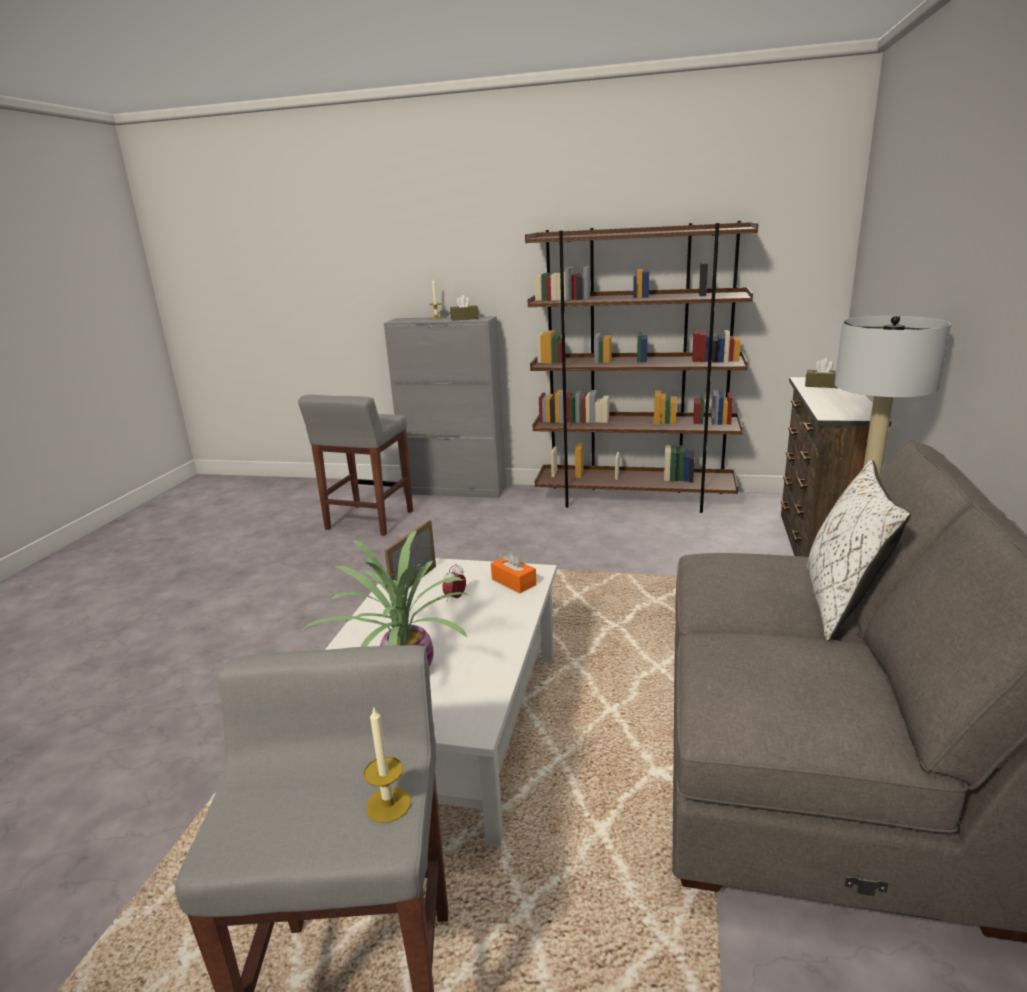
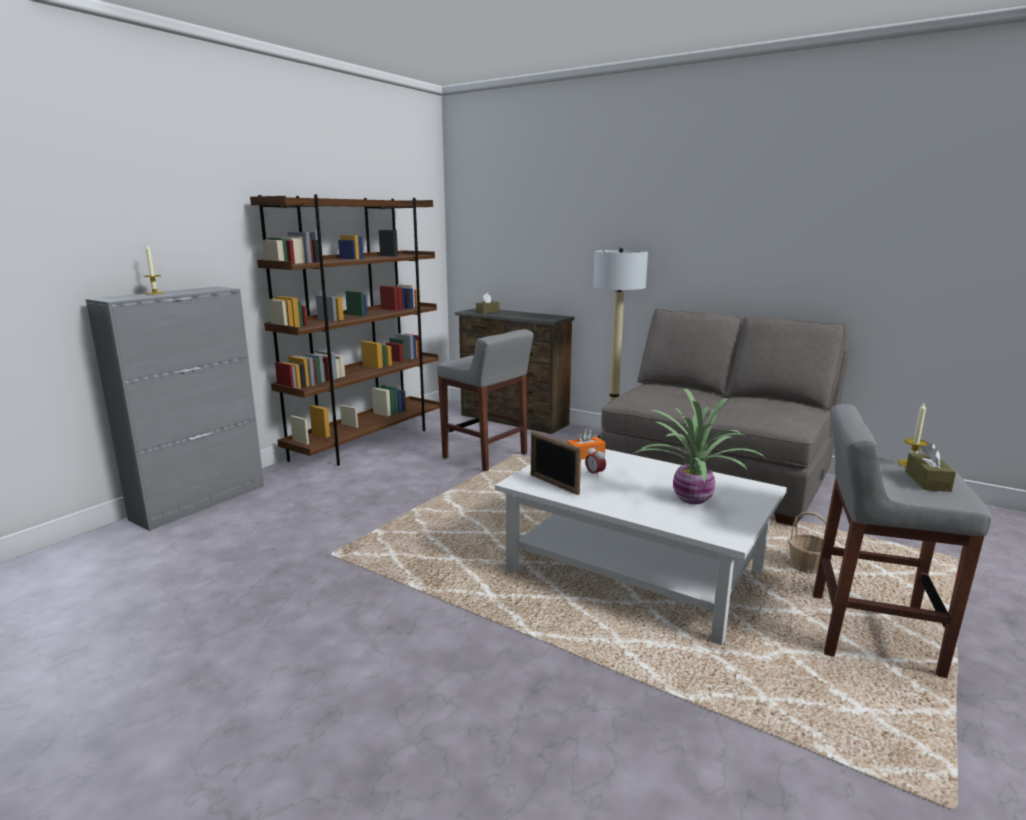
camera: 70 degrees left, 5 degrees down
grey stool [298,395,413,536] -> grey stool moved to [437,329,534,471]
brown tissue box [450,295,479,321] -> brown tissue box moved to [905,443,956,492]
white pillow [807,460,911,641] -> none
none -> basket [788,512,827,574]

